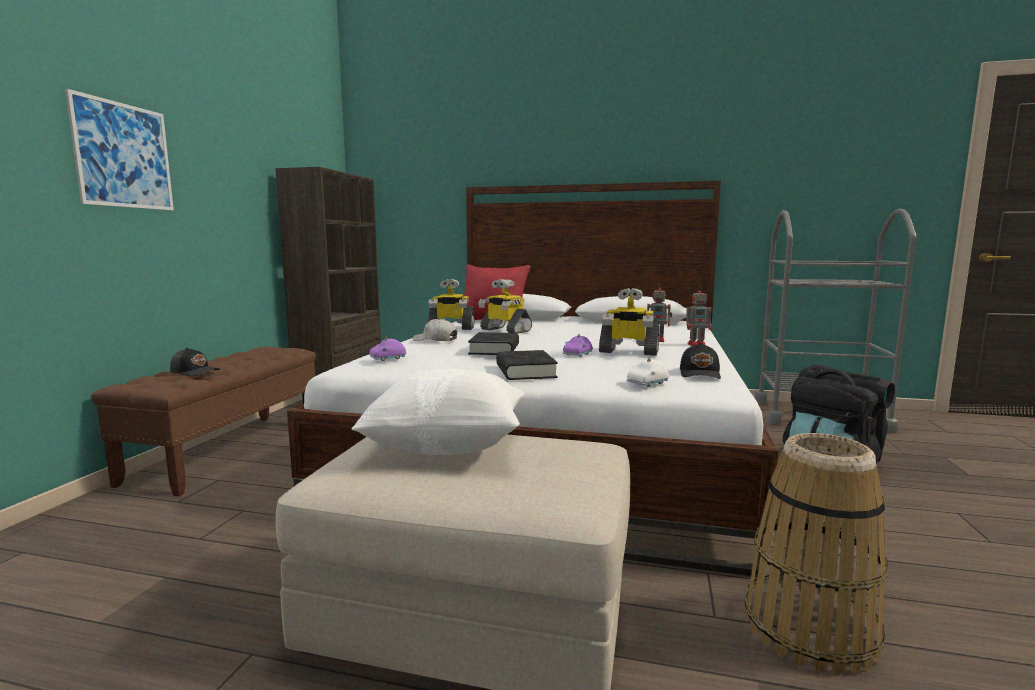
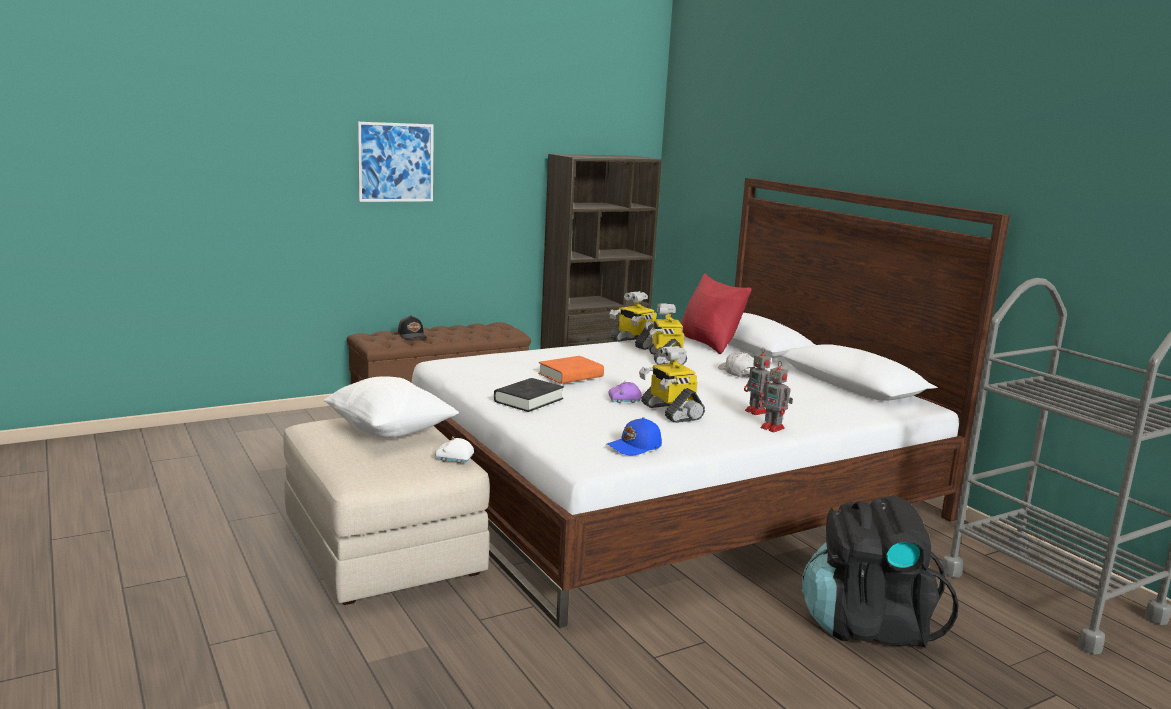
camera: 45 degrees right, 5 degrees up
purple toy car [369,336,406,361] -> none
white cap [413,318,457,341] -> white cap moved to [718,351,757,377]
black book [468,332,519,355] -> orange book [538,356,604,384]
white toy car [627,358,670,387] -> white toy car moved to [435,437,474,463]
black cap [680,343,721,379] -> blue cap [607,417,662,455]
basket [745,433,888,675] -> none

